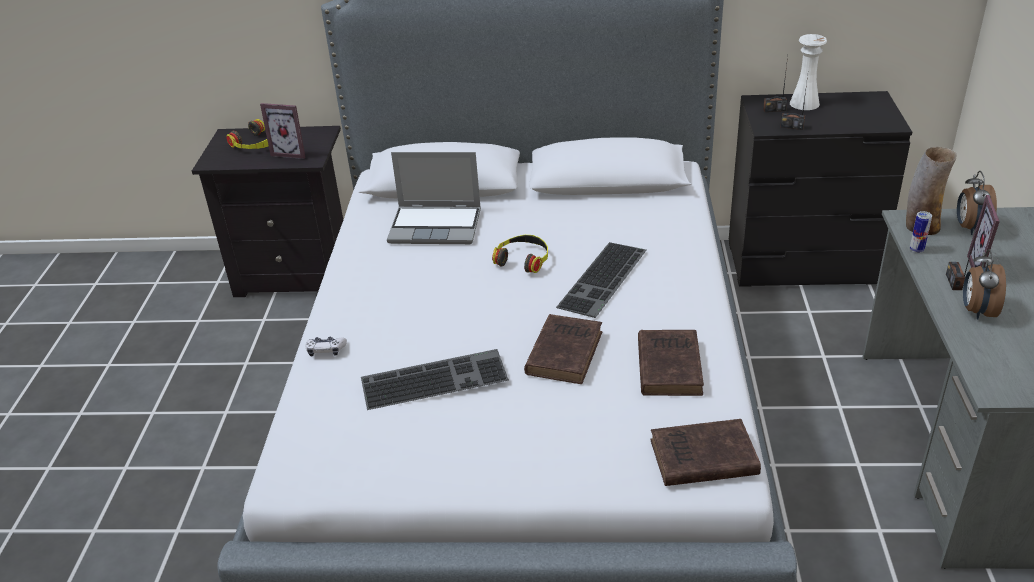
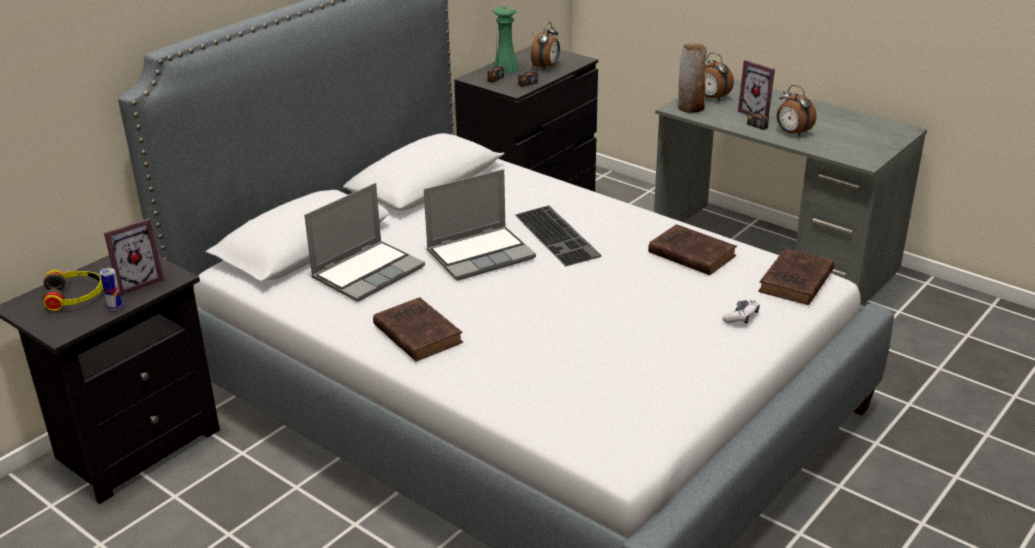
camera: 55 degrees left, 5 degrees down
game controller [305,337,347,357] -> game controller moved to [722,300,760,324]
keyboard [361,349,509,410] -> none
headphones [492,235,548,273] -> laptop [424,169,536,281]
brown book [524,314,602,384] -> brown book moved to [373,297,463,362]
white vase [790,34,827,110] -> green vase [493,6,519,73]
can [910,211,932,253] -> can moved to [100,268,123,310]
none -> alarm clock [531,22,560,70]

